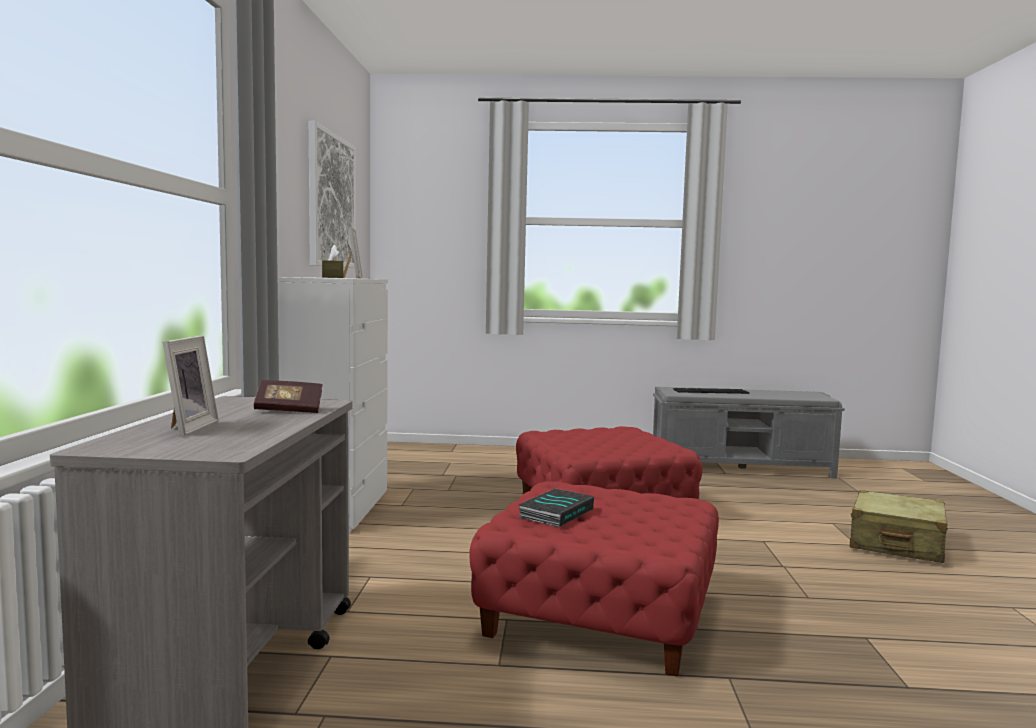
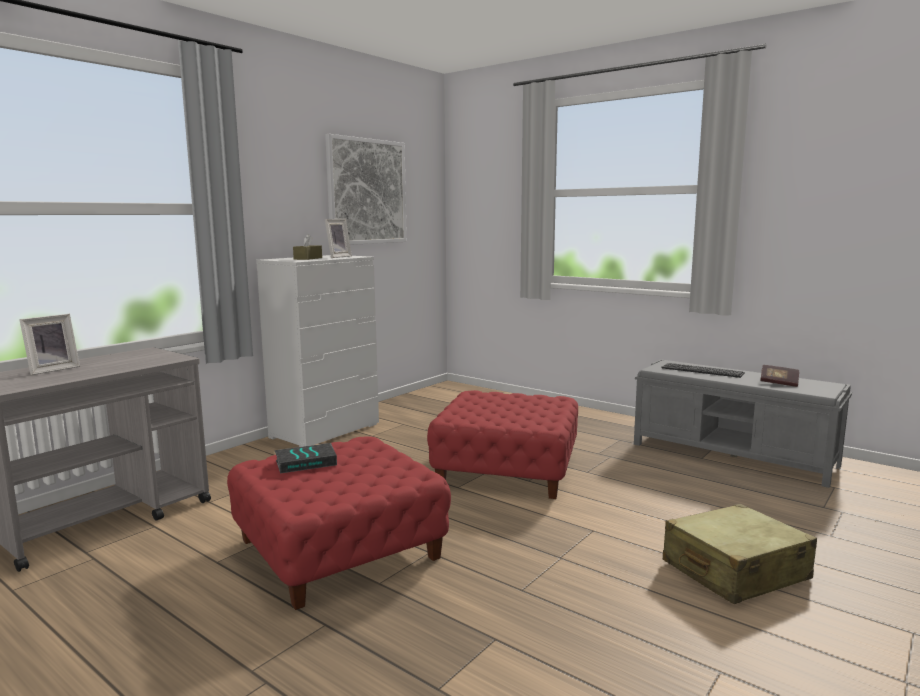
camera: 35 degrees right, 5 degrees up
book [254,380,323,413] -> book moved to [760,365,799,387]

